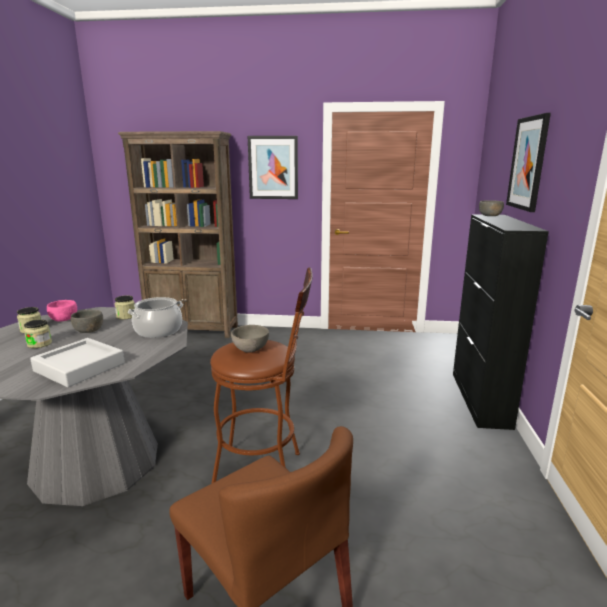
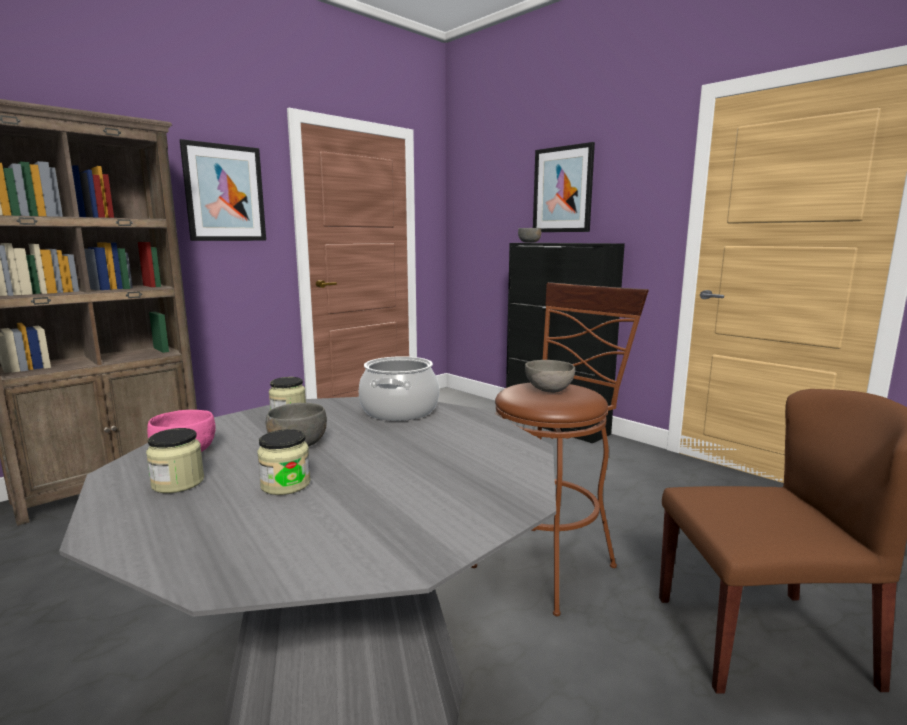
camera: 50 degrees left, 5 degrees down
grey tray [30,338,125,387] -> none

